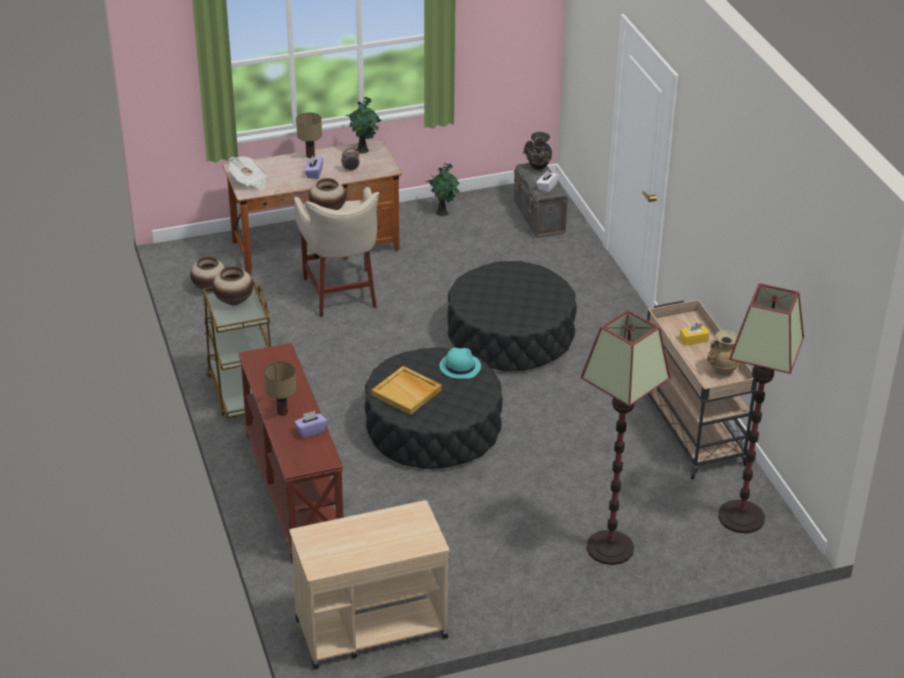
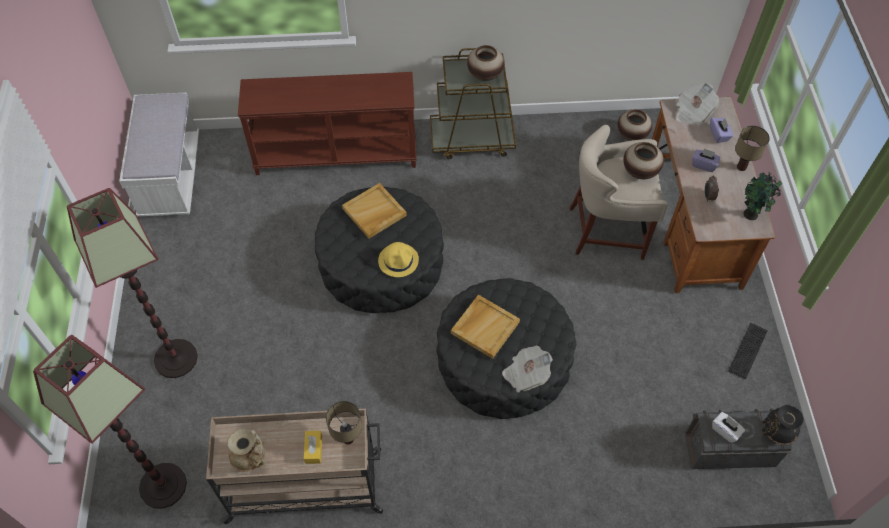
camera: 105 degrees right, 20 degrees up
table lamp [264,362,296,416] -> table lamp moved to [326,401,362,445]
beige cart [289,500,449,669] -> white bench [119,93,199,217]
purple tissue box [294,411,327,438] -> purple tissue box moved to [710,118,733,143]
potted plant [425,163,460,216] -> keyboard [728,323,767,380]
turquoise hat [440,348,481,379] -> yellow hat [378,242,419,277]
none -> beige tray [451,295,520,359]
none -> newspaper [502,346,553,393]

